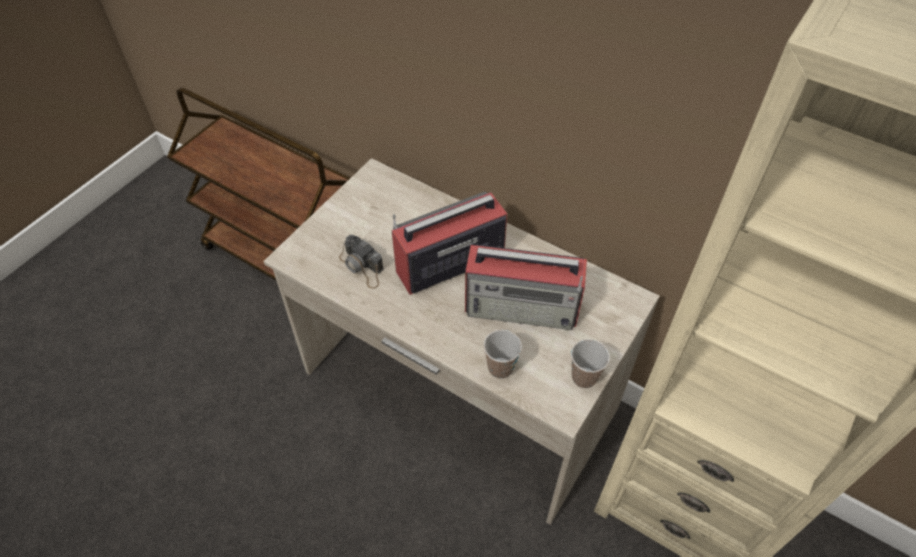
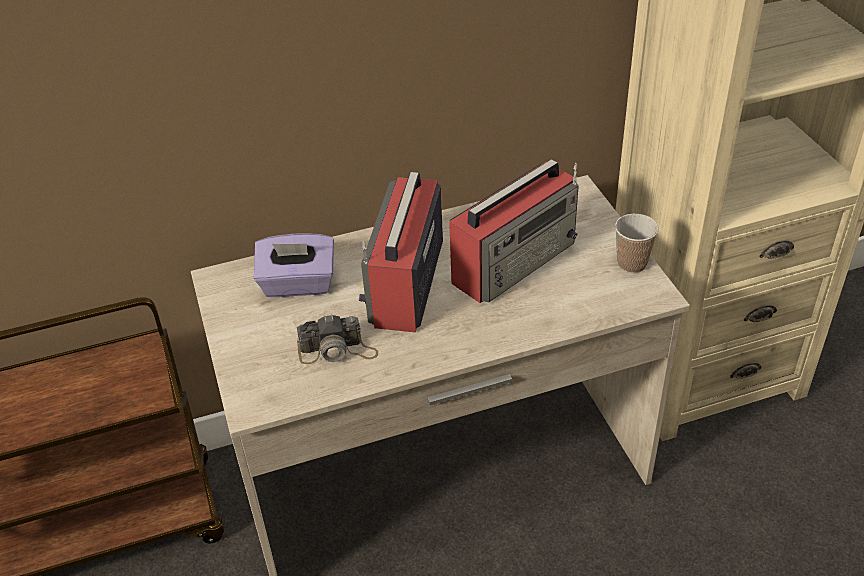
camera: 50 degrees left, 10 degrees down
cup [484,330,522,379] -> none
none -> purple tissue box [254,233,334,297]

